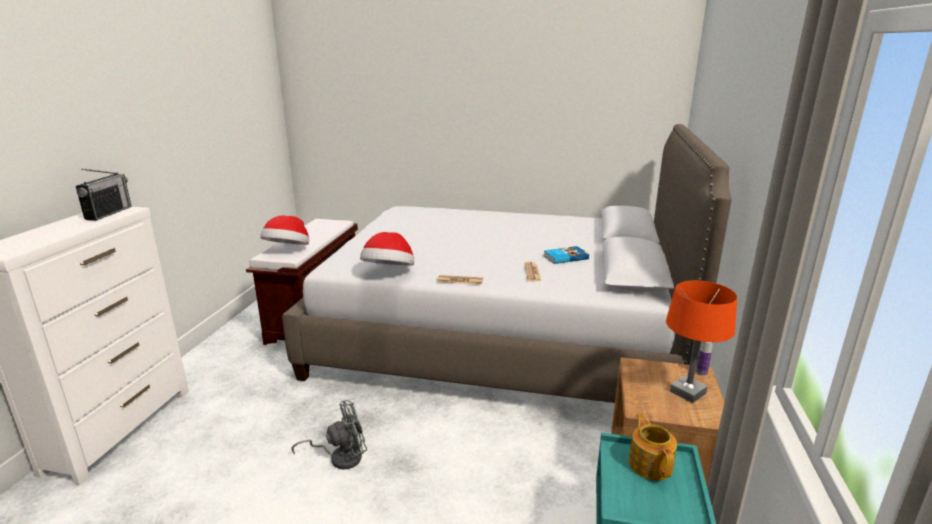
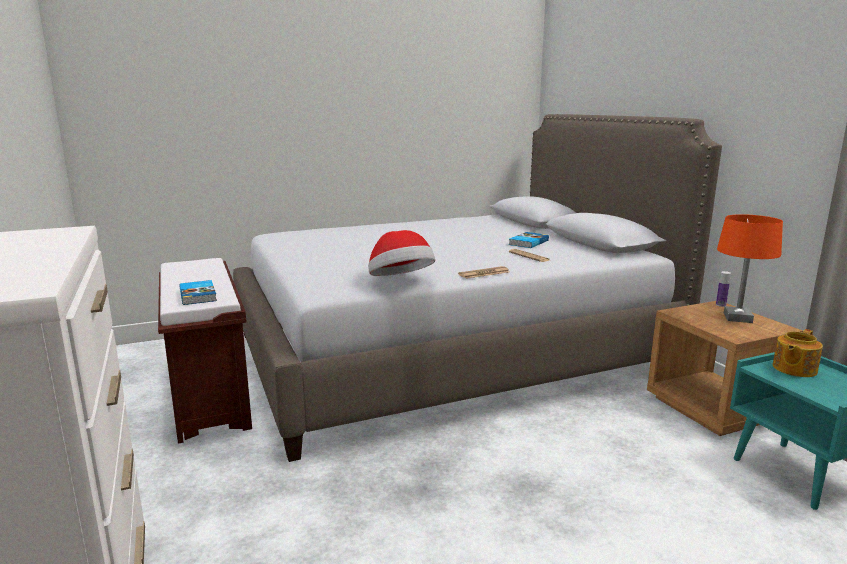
camera: 35 degrees left, 5 degrees down
radio [76,169,132,221] -> none
hat [260,216,309,245] -> book [180,280,217,305]
grey fan [292,400,367,470] -> none
teapot [629,414,677,481] -> teapot turned 90 degrees counterclockwise [773,329,823,377]

